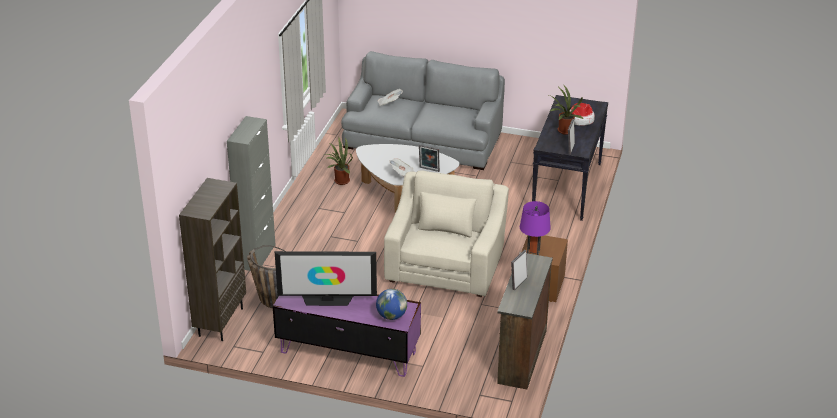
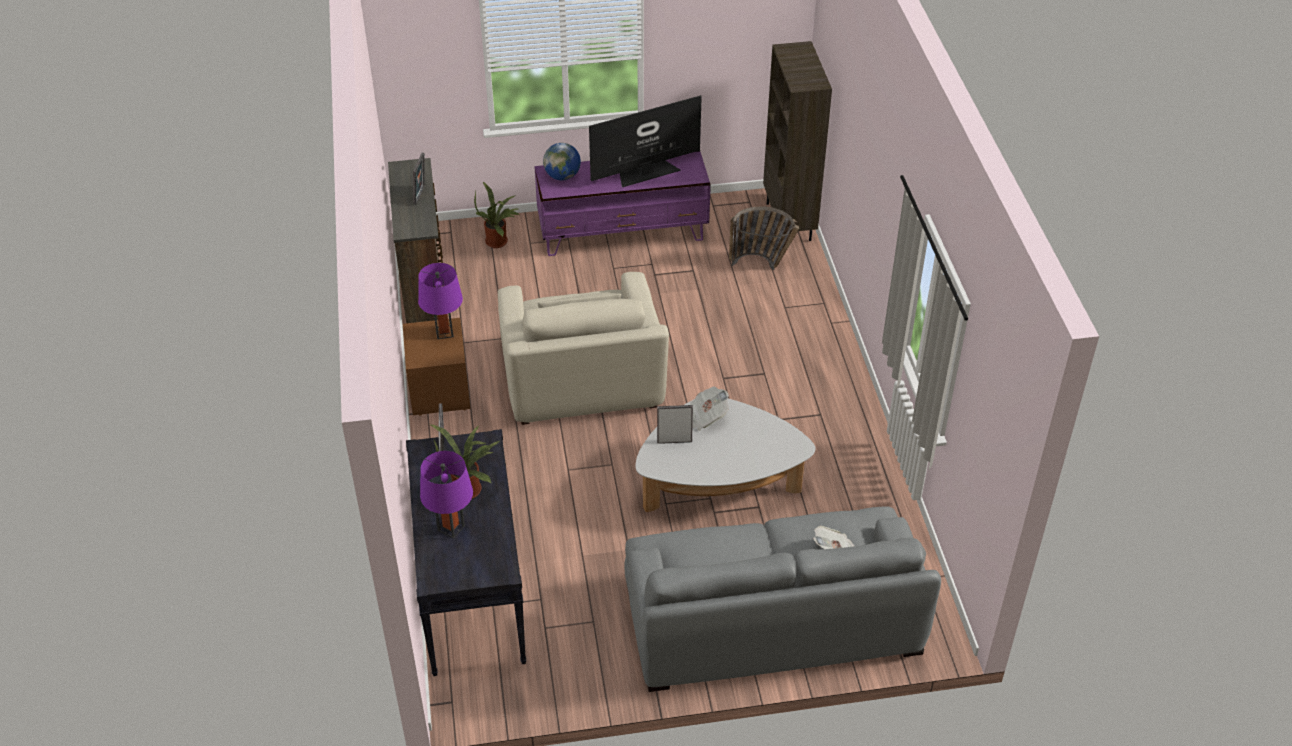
camera: 155 degrees right, 10 degrees up
grey cabinet [227,116,275,271] -> none
potted plant [326,137,353,185] -> potted plant moved to [474,182,519,248]
hat [570,103,595,126] -> purple table lamp [420,451,473,538]

